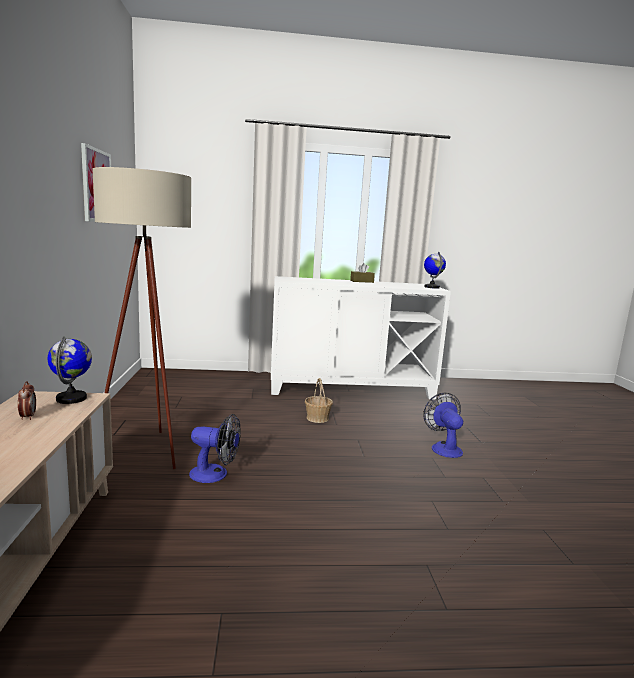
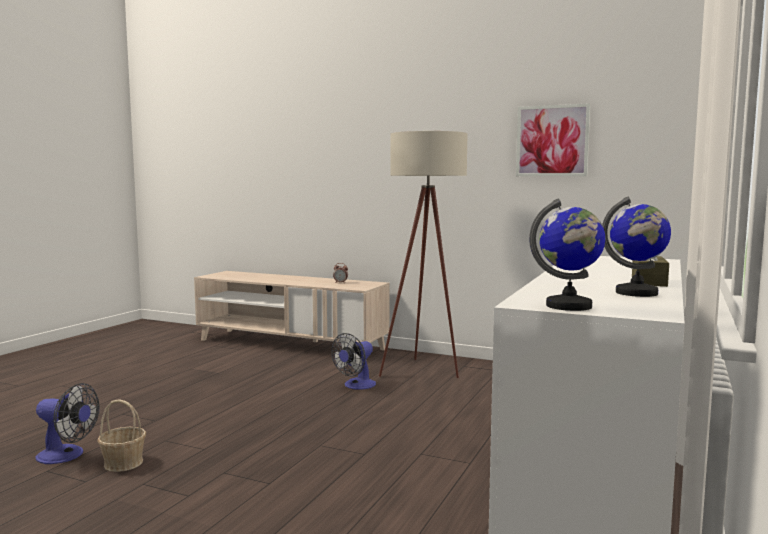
camera: 120 degrees right, 5 degrees down
globe [47,336,92,404] -> globe moved to [602,197,671,297]
basket [305,378,333,423] -> basket moved to [97,399,146,472]
fan [423,393,463,458] -> fan moved to [35,383,100,464]

